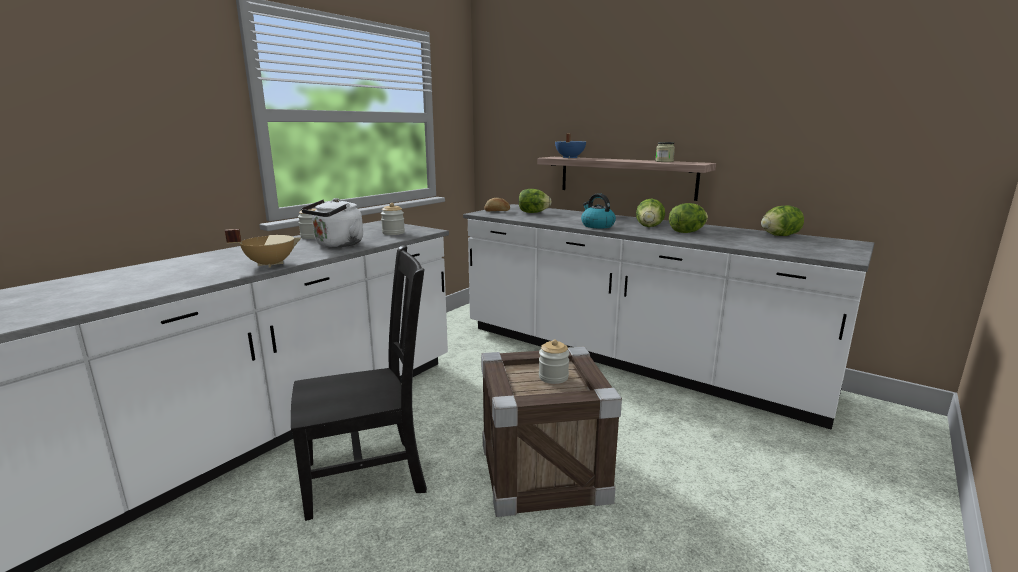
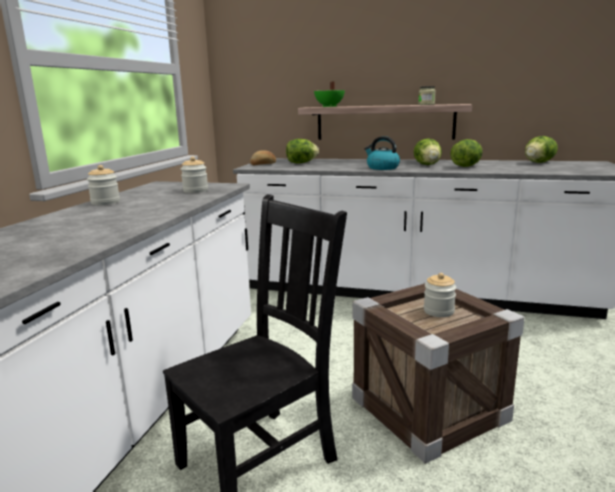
camera: 20 degrees left, 0 degrees up
beige cooking pot [225,229,301,267] -> none
white kettle [301,198,363,247] -> none
blue cooking pot [555,134,587,158] -> green cooking pot [314,82,345,107]

